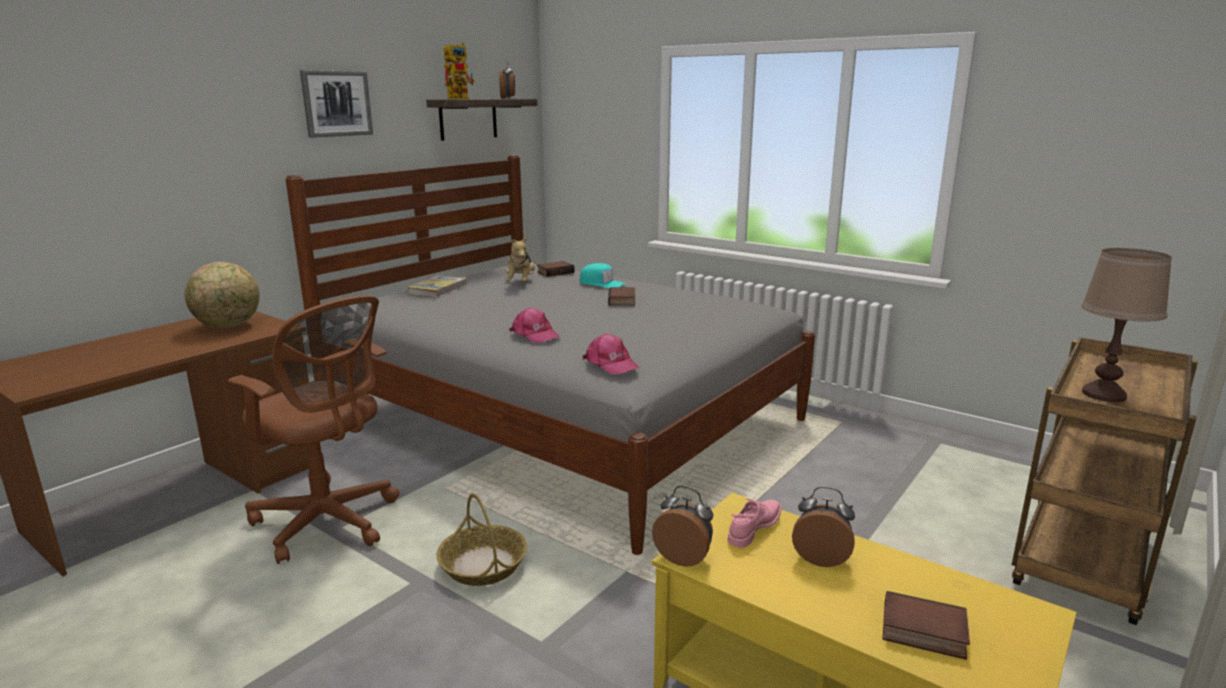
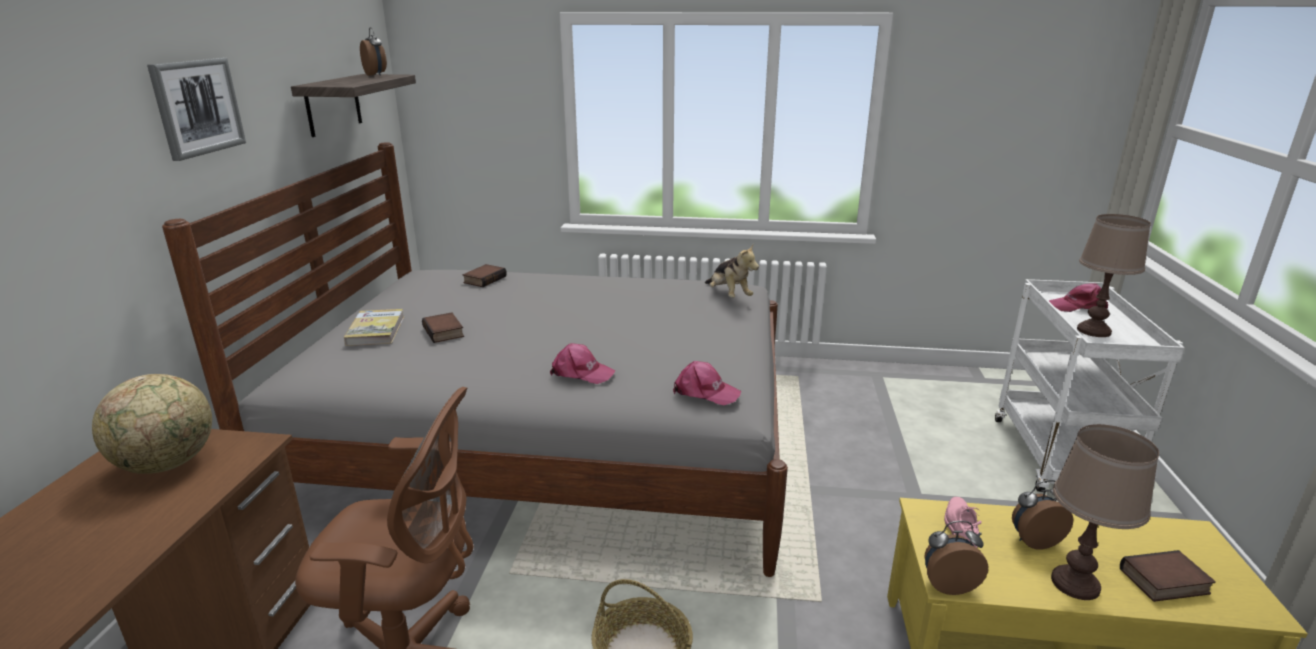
camera: 30 degrees left, 5 degrees up
toy robot [443,42,475,99] -> none
plush toy [505,236,535,282] -> plush toy moved to [705,245,759,298]
turquoise cap [579,263,626,289] -> none
book [608,287,635,306] -> book moved to [422,312,464,343]
brown cart [1012,337,1198,625] -> white cart [995,279,1185,492]
none -> pink cap [1048,283,1108,312]
none -> brown table lamp [1051,424,1159,600]

